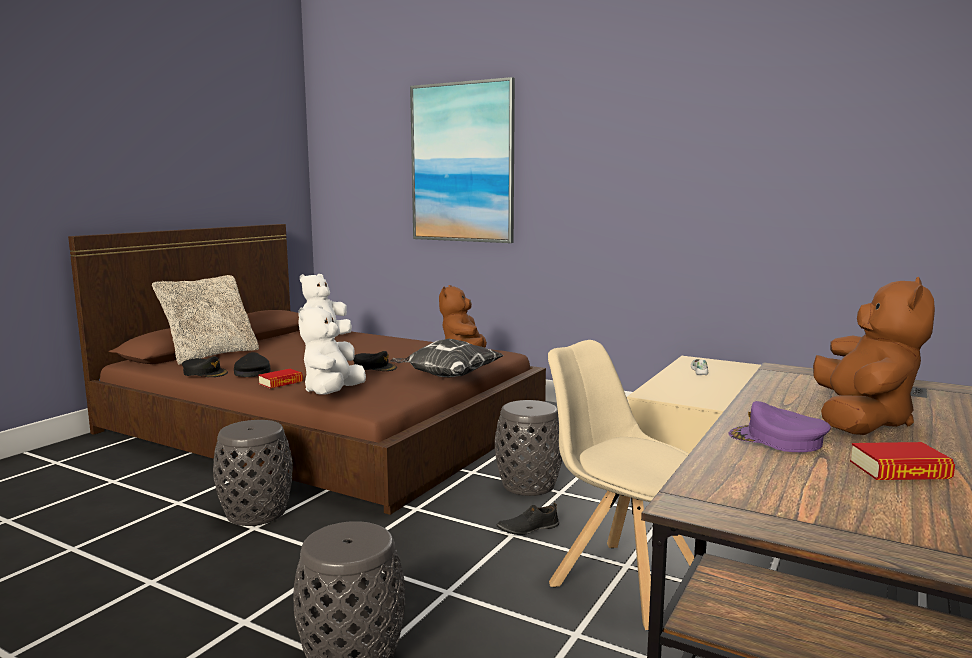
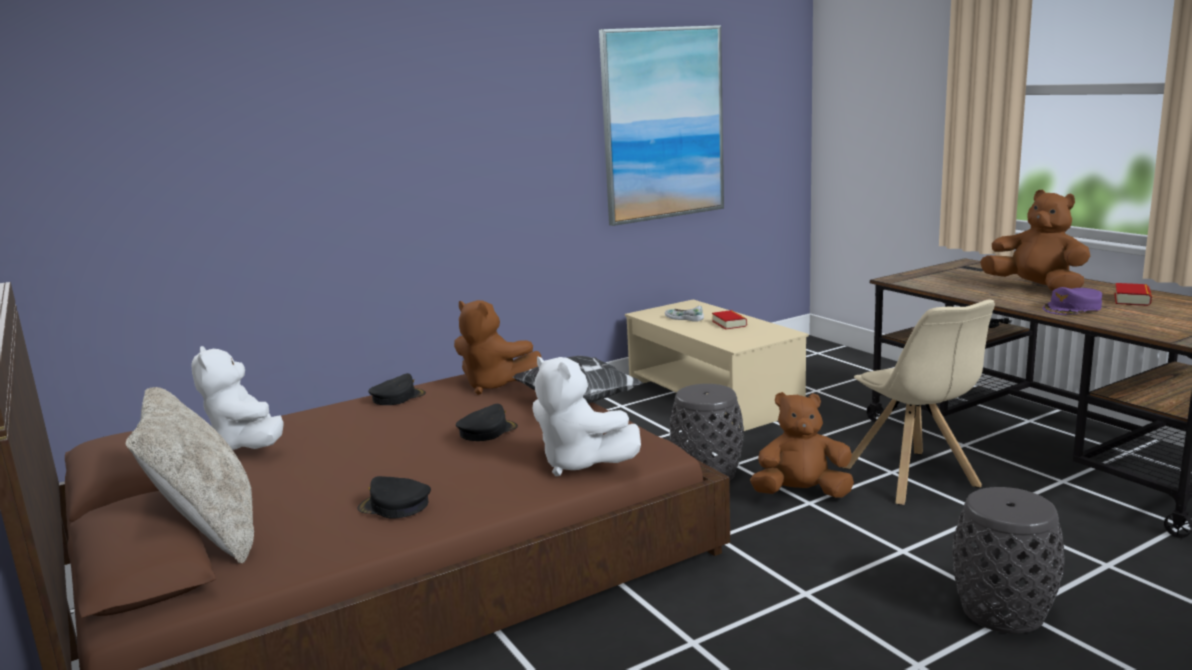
camera: 60 degrees left, 5 degrees up
black cap [182,356,228,377] -> black cap moved to [368,373,426,405]
grey stool [213,420,293,526] -> none
book [258,369,303,388] -> book moved to [712,310,747,330]
picture [410,77,515,243] -> picture moved to [599,25,724,226]
black shoe [496,503,559,535] -> brown plush toy [750,392,854,498]
beige chair [548,340,694,630] -> beige chair turned 90 degrees counterclockwise [842,300,995,505]

